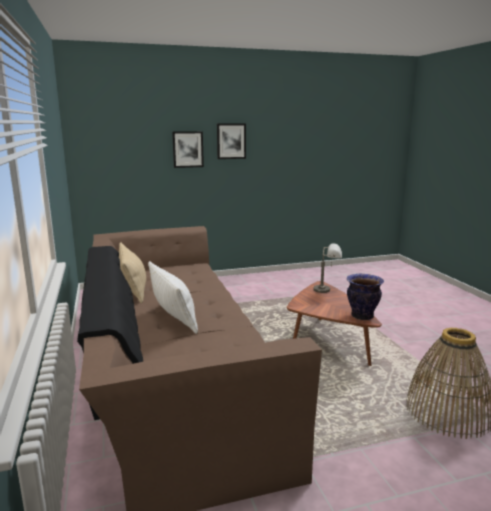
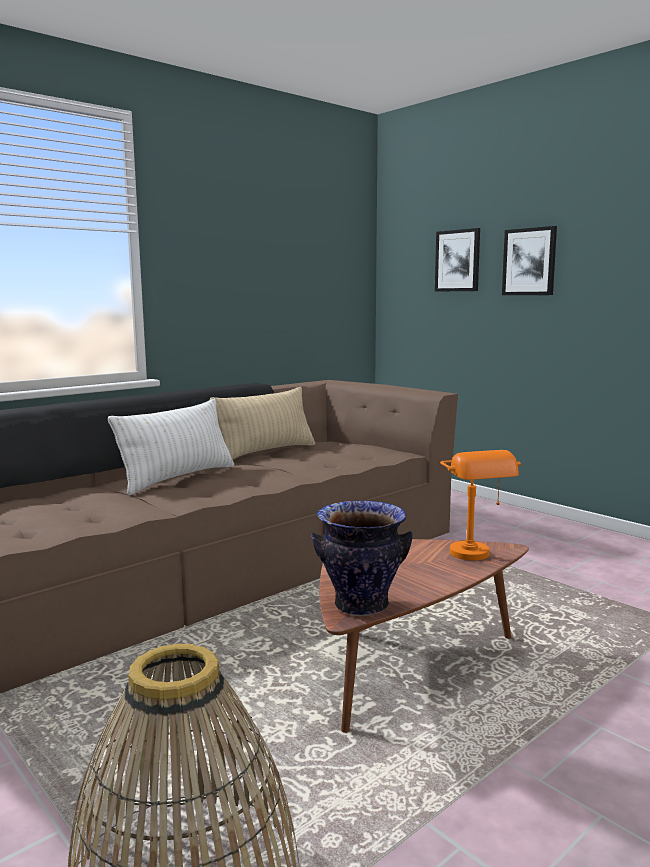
camera: 65 degrees right, 5 degrees down
picture [217,124,246,159] -> picture moved to [435,228,480,292]
grey table lamp [313,243,342,293] -> orange table lamp [440,450,521,560]

